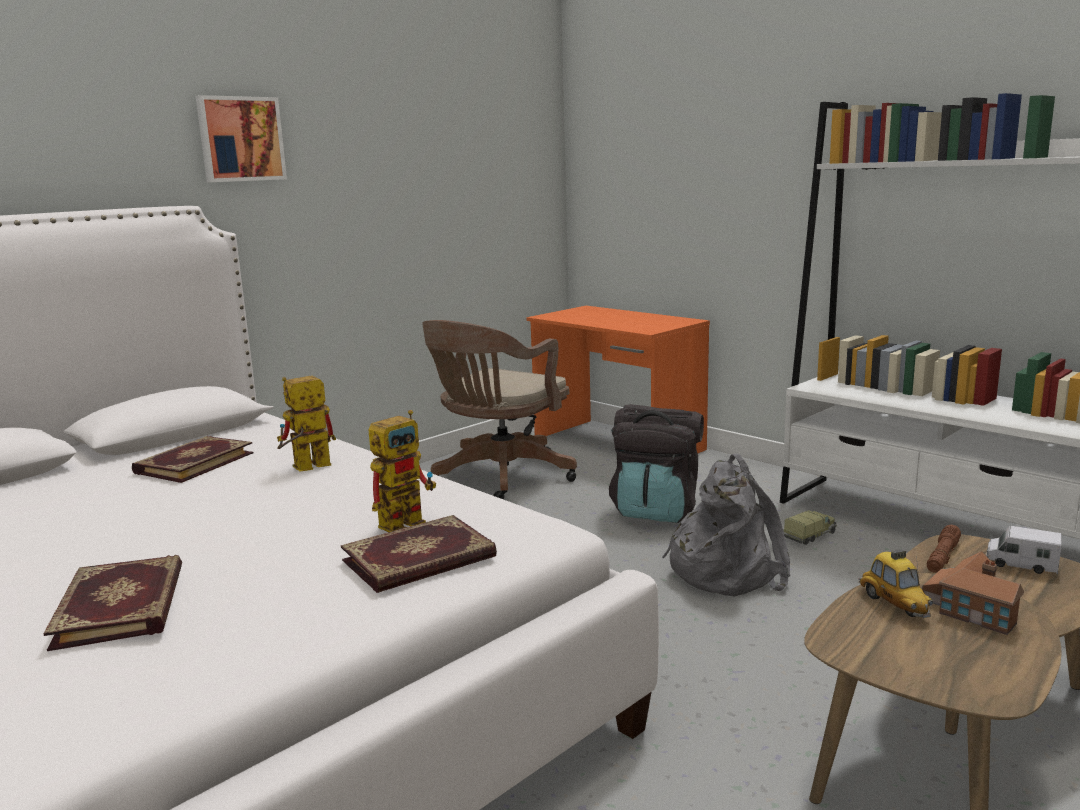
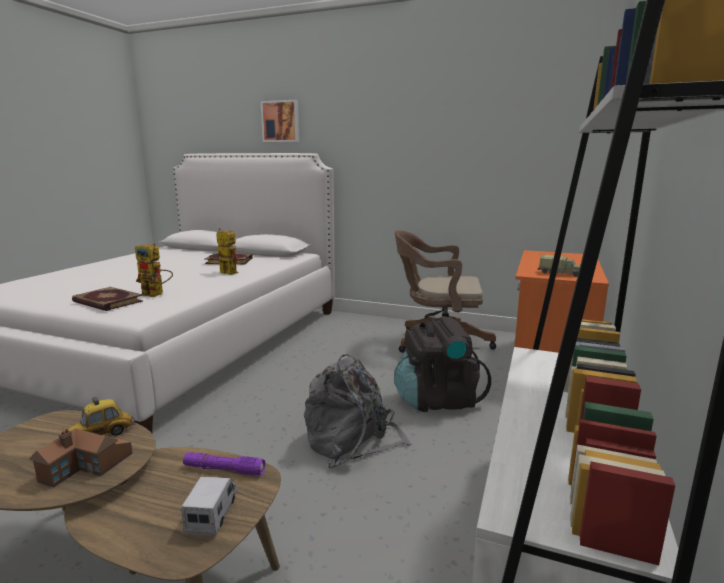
camera: 65 degrees right, 0 degrees up
book [43,555,182,651] -> none
picture [196,95,287,182] -> picture moved to [261,100,299,142]
toy truck [783,510,837,545] -> toy truck moved to [538,255,580,277]
brown flashlight [927,525,961,573] -> purple flashlight [183,452,265,475]

